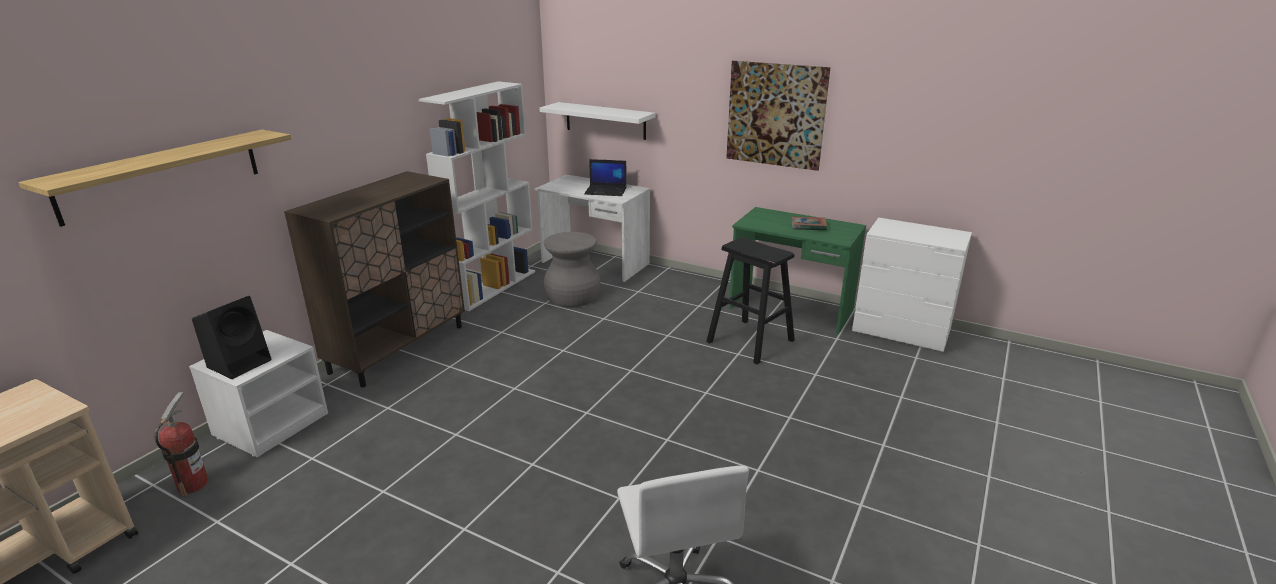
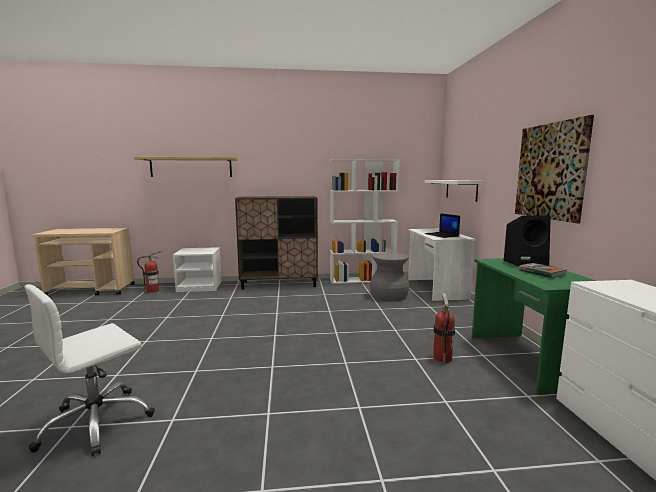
camera: 55 degrees right, 15 degrees down
black speaker [192,296,272,379] -> black speaker moved to [504,215,551,267]
black stool [706,238,795,365] -> fire extinguisher [433,293,455,364]

